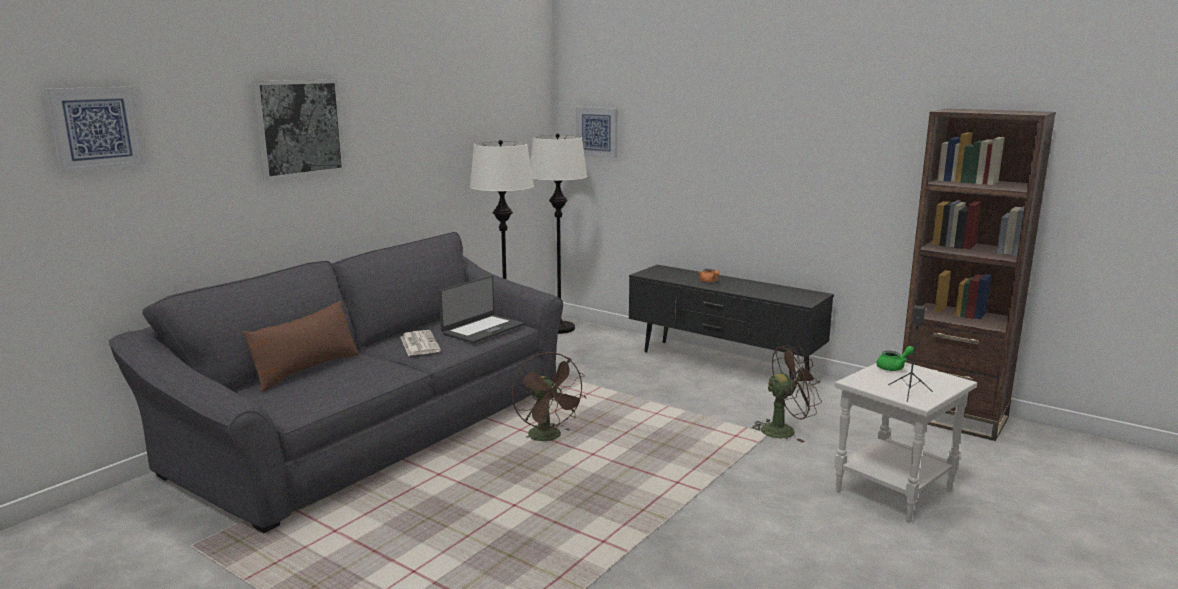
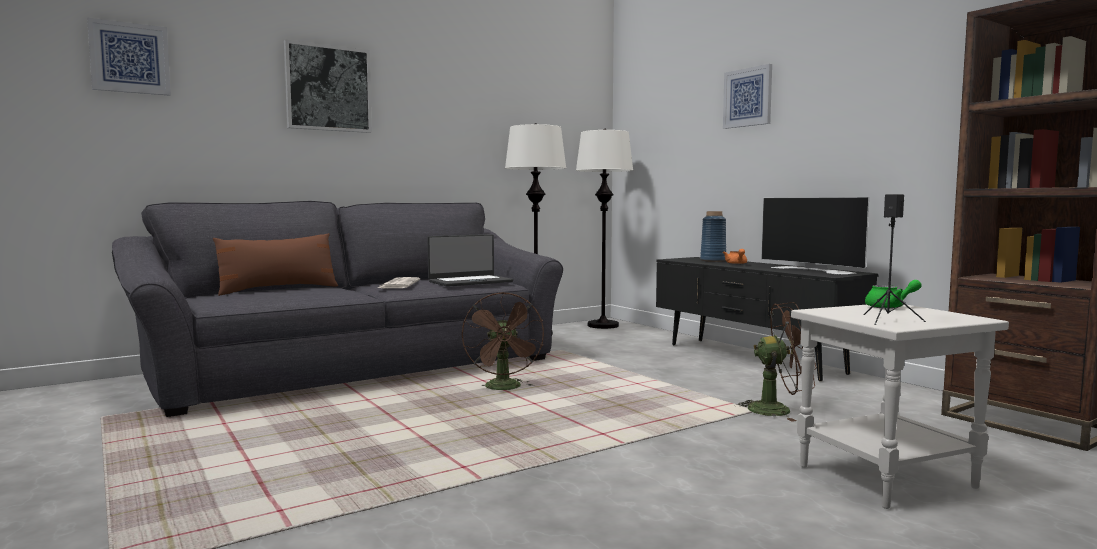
camera: 20 degrees right, 10 degrees down
picture [576,107,618,158] -> picture moved to [723,64,772,129]
none -> blue vase [700,211,726,262]
none -> television [761,197,869,274]

